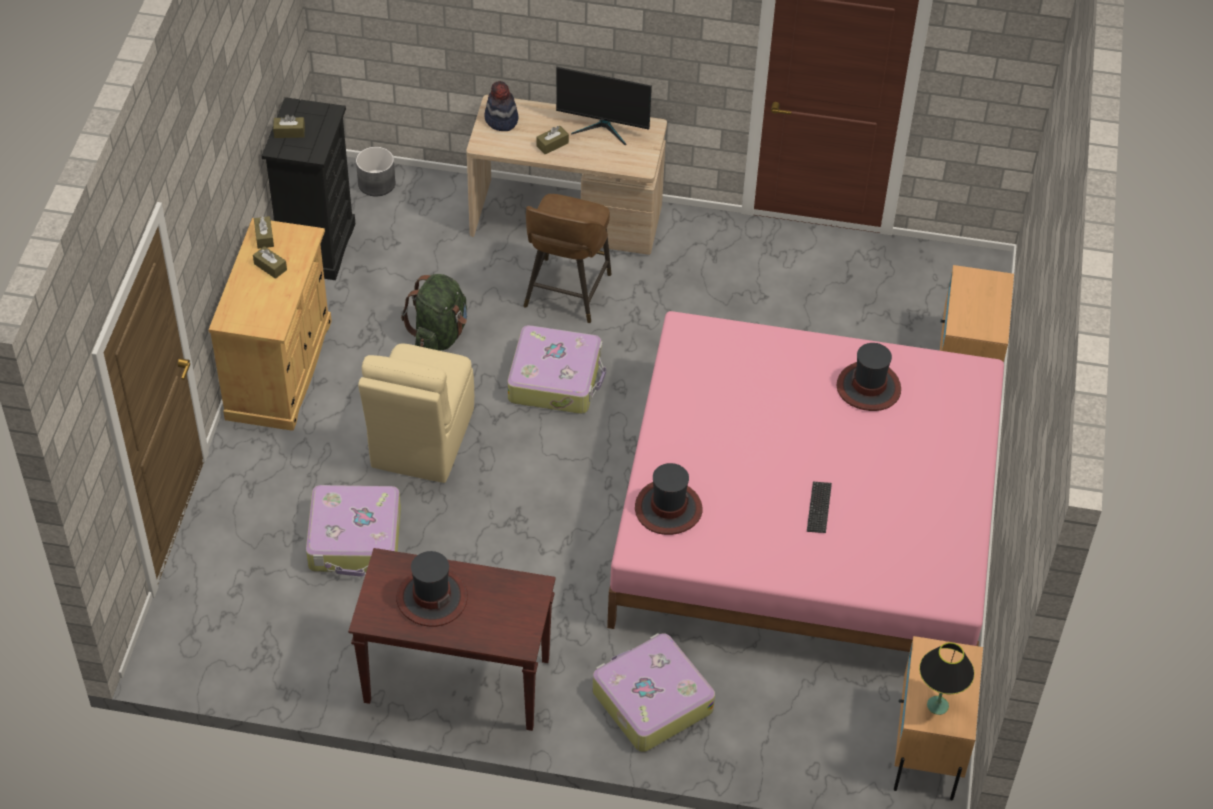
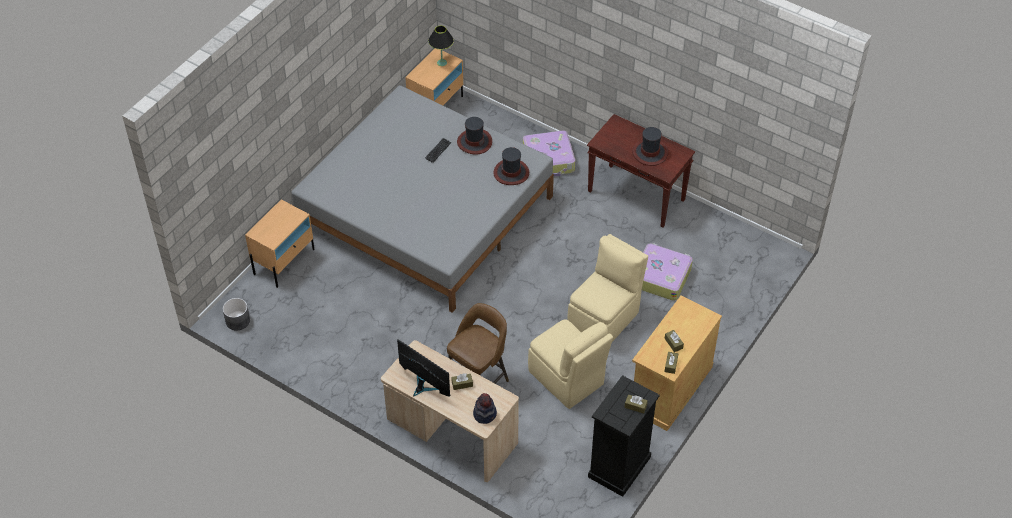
camera: 155 degrees left, 0 degrees up
grey planter [356,147,395,197] -> grey planter moved to [223,298,250,330]
green backpack [401,274,467,351] -> beige chair [528,319,613,409]
suitcase [507,325,606,414] -> none
pink bed [607,311,1004,652] -> grey bed [291,85,554,313]
hat [837,343,901,411] -> hat moved to [457,117,492,155]

